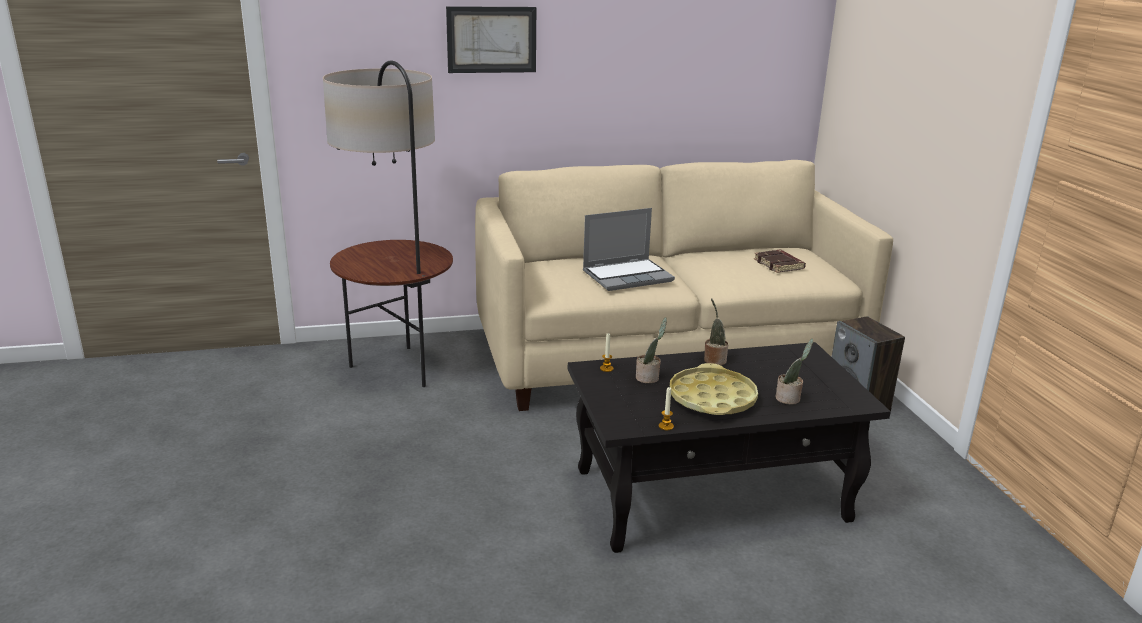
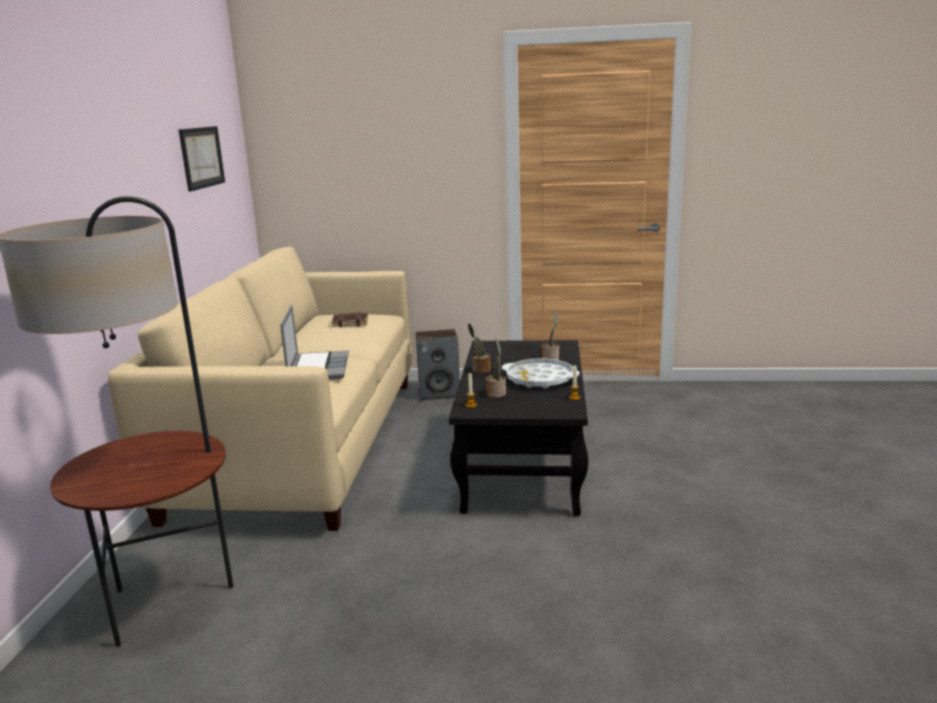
camera: 70 degrees left, 5 degrees down
picture [446,6,536,73] -> picture moved to [179,126,225,192]
yellow tray [670,363,758,415] -> white tray [502,358,580,389]

